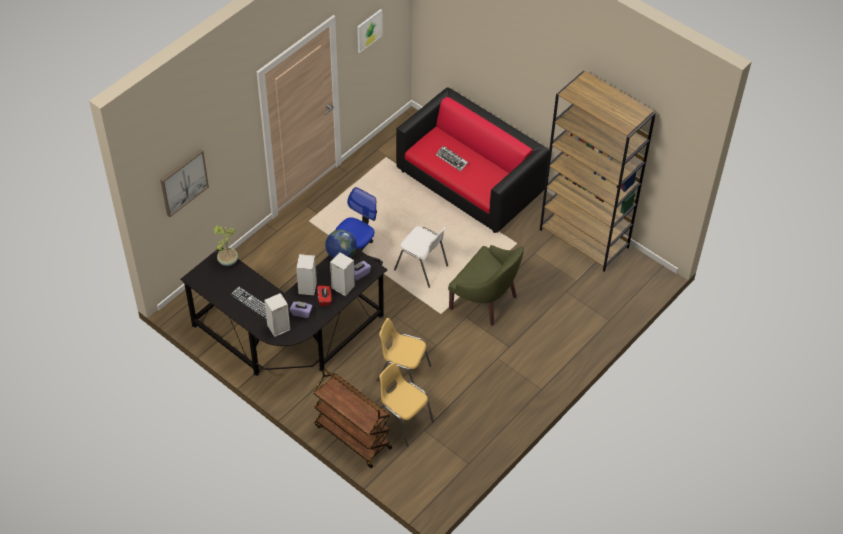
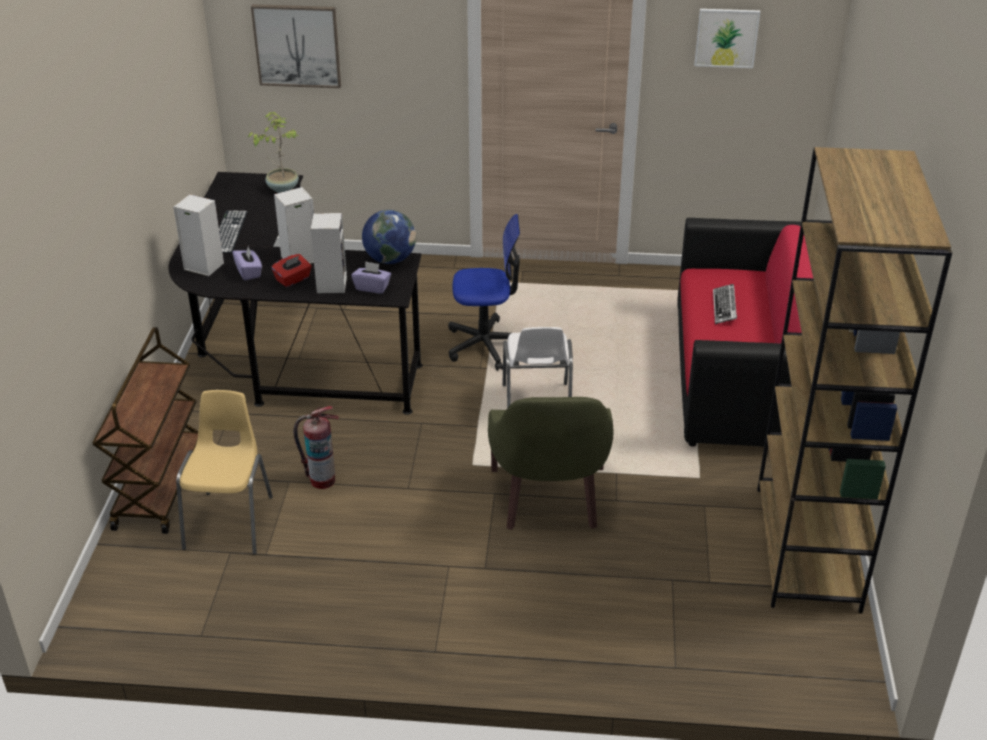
camera: 55 degrees right, 15 degrees down
yellow chair [376,318,431,383] -> fire extinguisher [293,406,339,489]

